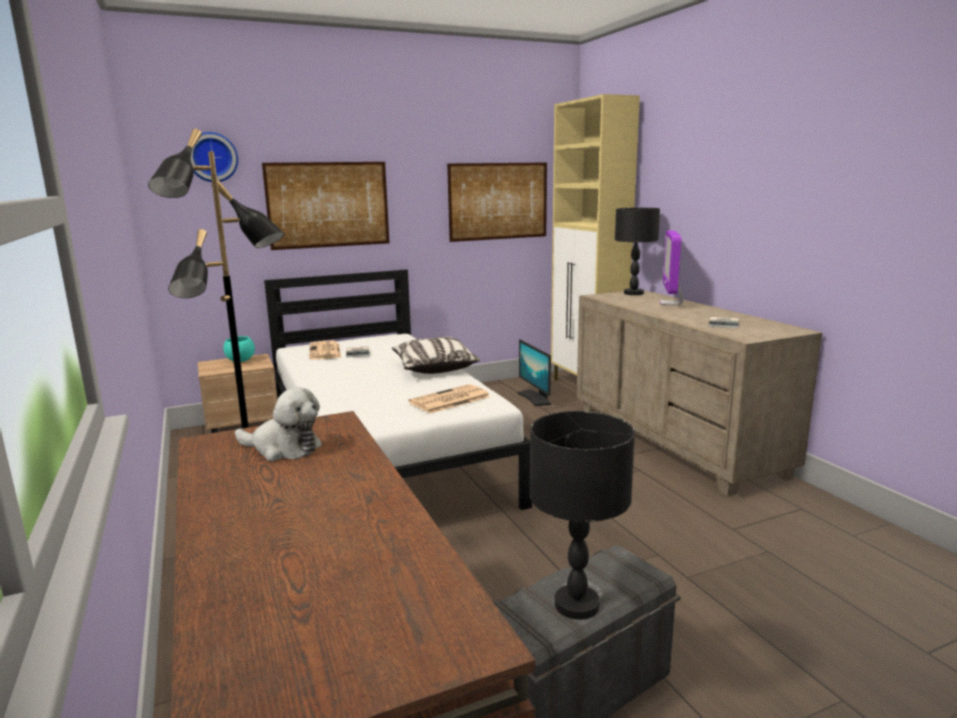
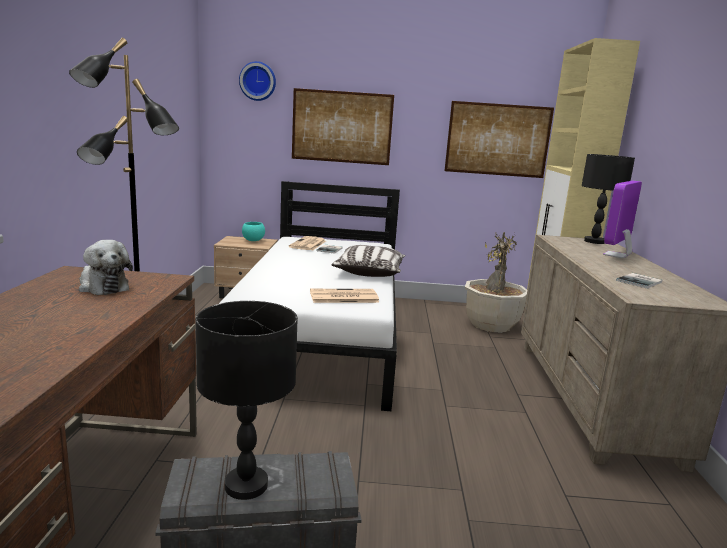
camera: 25 degrees right, 0 degrees up
monitor [517,339,551,406] -> potted plant [465,232,527,333]

